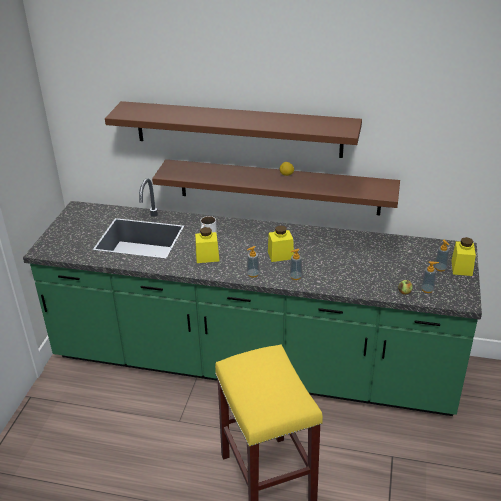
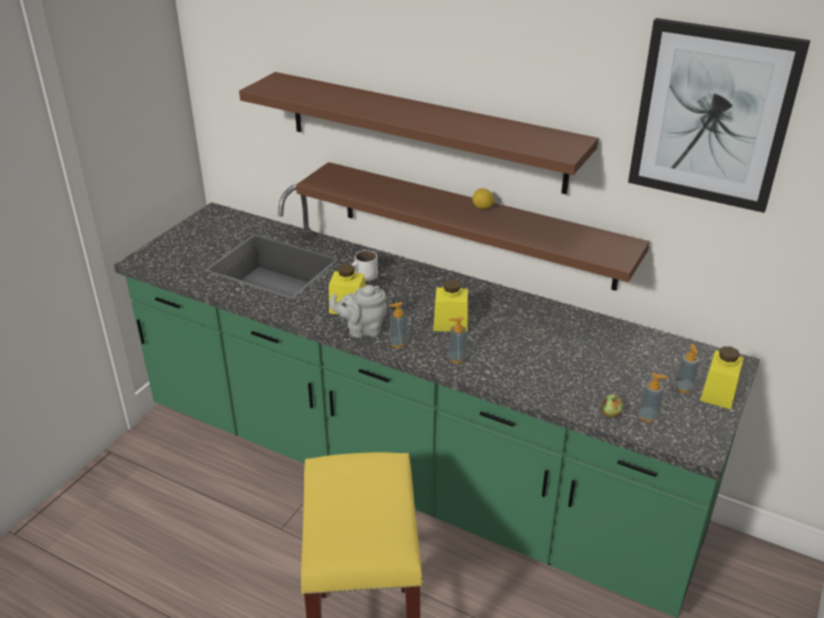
camera: 15 degrees right, 0 degrees up
none -> grey teapot [329,285,387,338]
none -> picture [628,18,810,213]

